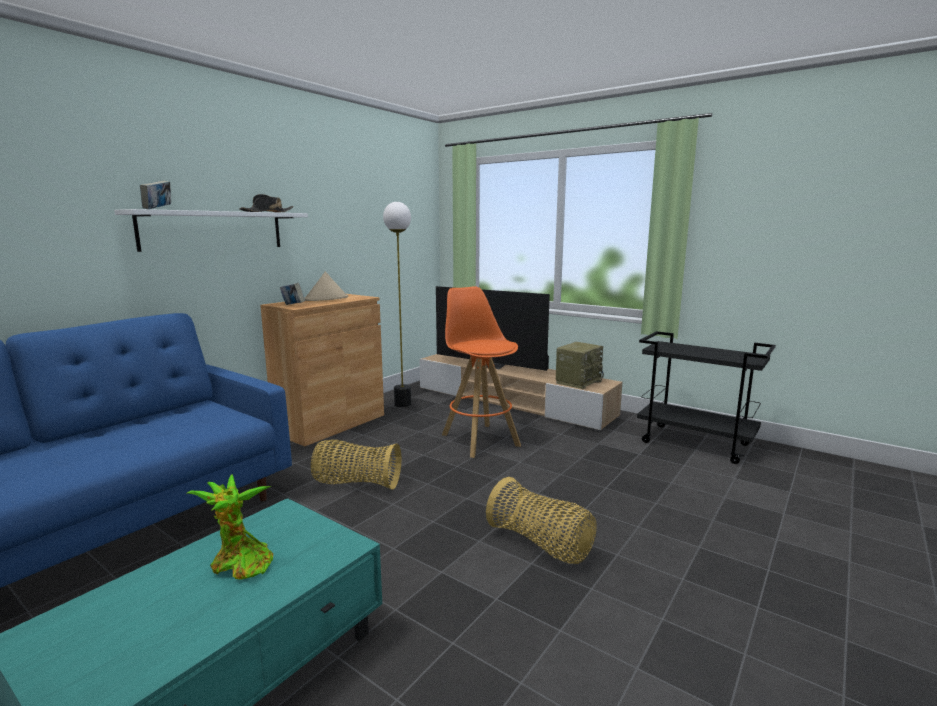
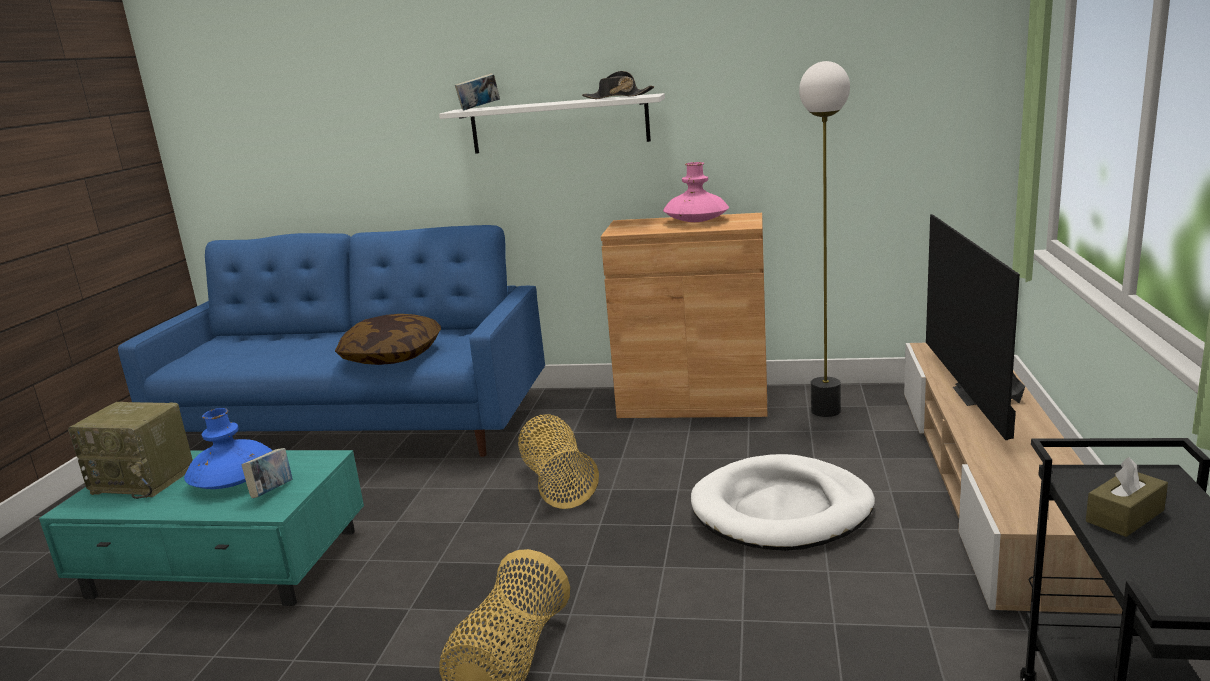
camera: 65 degrees right, 5 degrees up
potted plant [187,474,273,579] -> blue vase [184,408,273,489]
book [280,282,305,305] -> book moved to [242,448,292,498]
beige hat [304,271,348,301] -> pink vase [663,162,729,222]
orange stool [442,286,521,458] -> white dog bed [691,454,875,551]
radio [556,342,604,389] -> radio moved to [68,402,193,499]
none -> pillow [335,314,441,365]
none -> brown tissue box [1086,457,1168,537]

